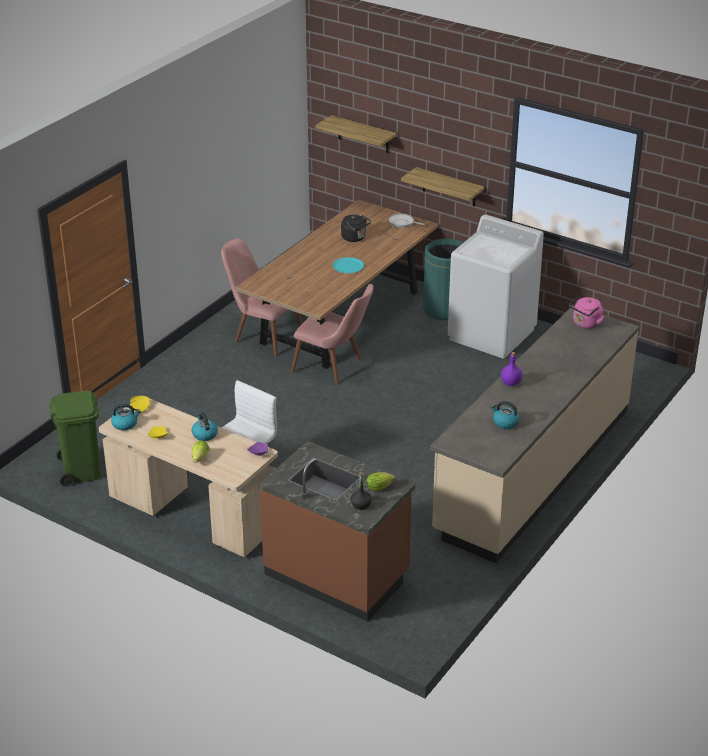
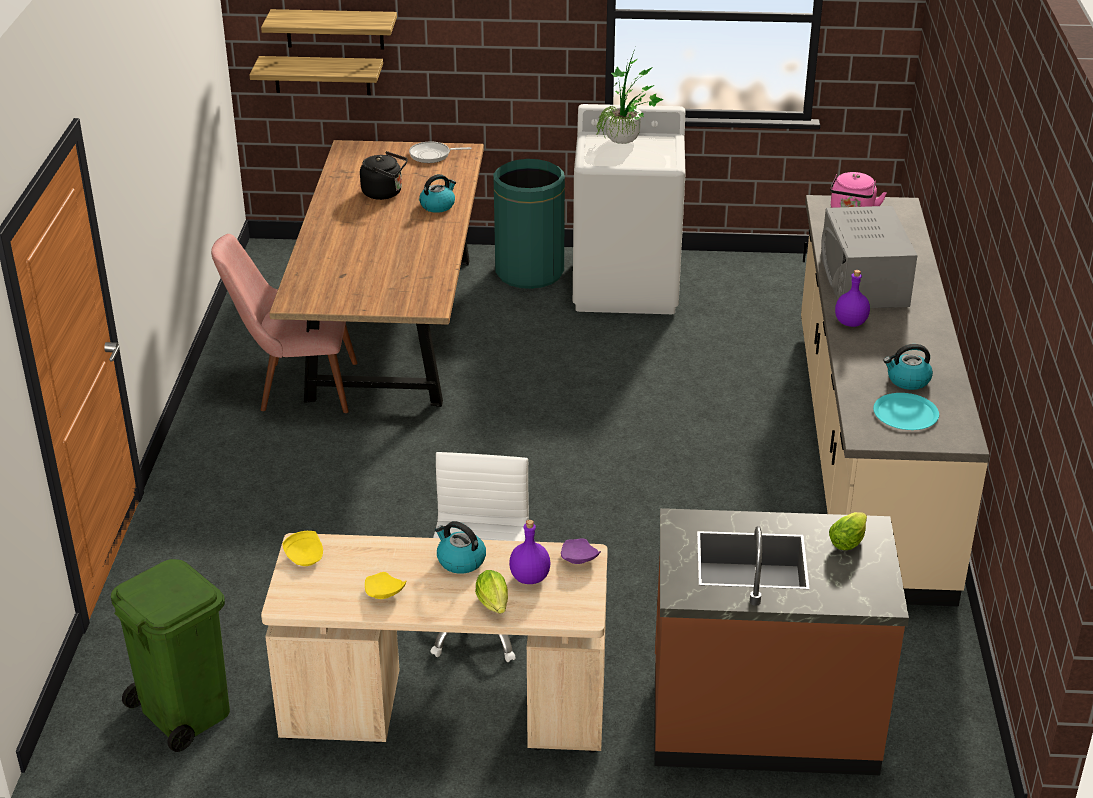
camera: 30 degrees left, 0 degrees up
kettle [111,404,141,431] -> kettle moved to [419,174,456,213]
pink chair [291,284,374,385] -> none
turquoise plate [332,257,364,273] -> turquoise plate moved to [873,393,939,430]
black bottle [350,472,372,510] -> none
shelf [401,167,484,207] -> shelf moved to [250,56,383,95]
none -> purple bottle [509,520,550,584]
none -> potted plant [596,49,663,144]
none -> grey microwave [821,206,918,308]

